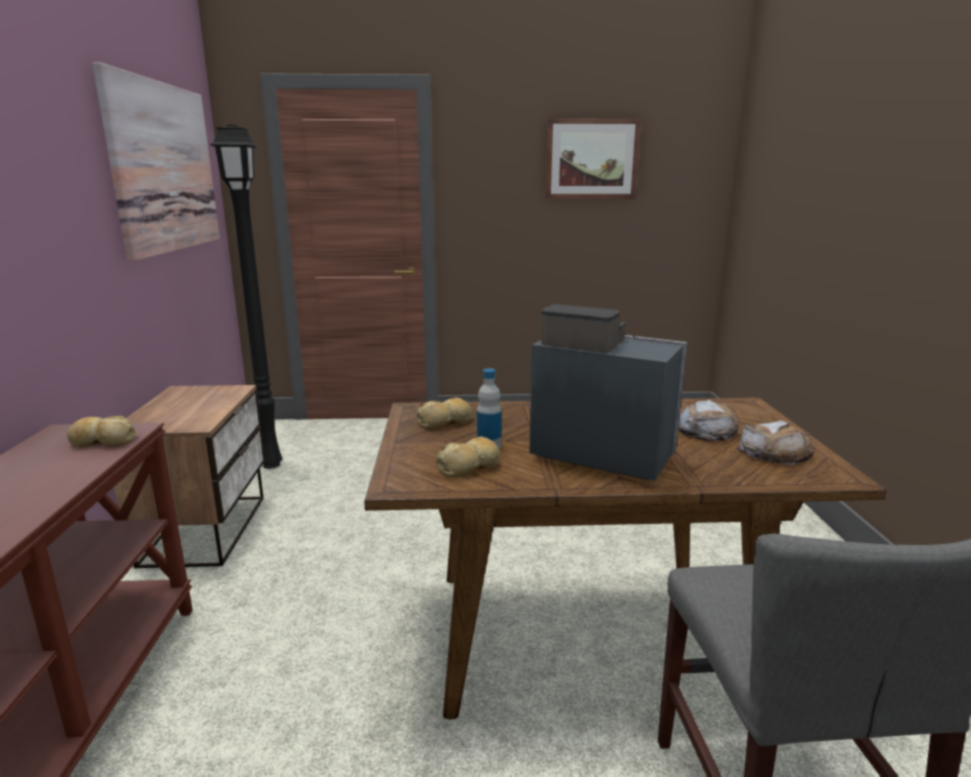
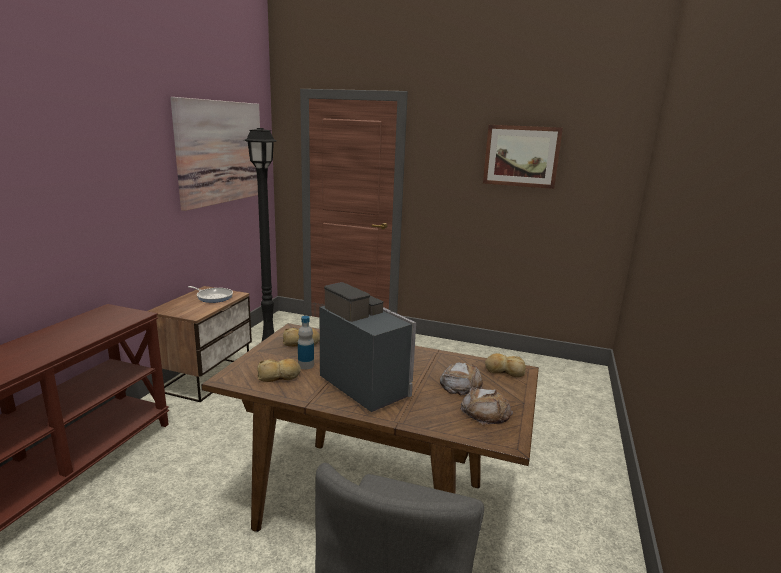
camera: 20 degrees right, 0 degrees up
bread [67,416,137,447] -> bread moved to [485,353,526,377]
none -> frying pan [188,286,233,303]

